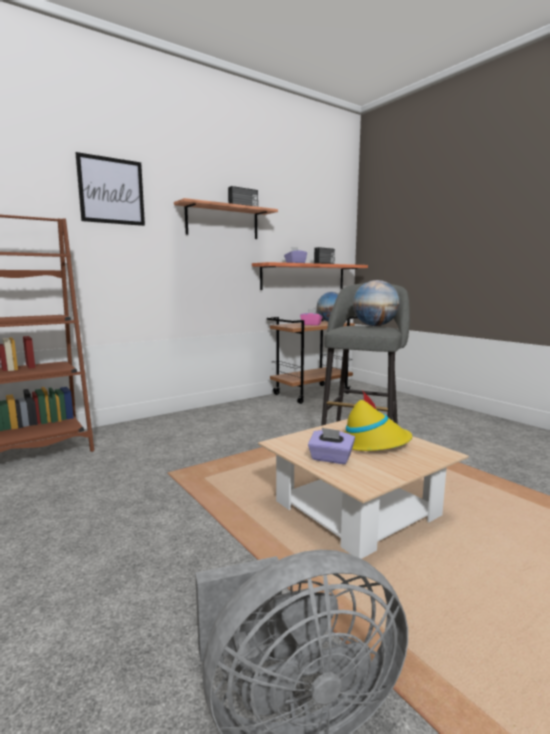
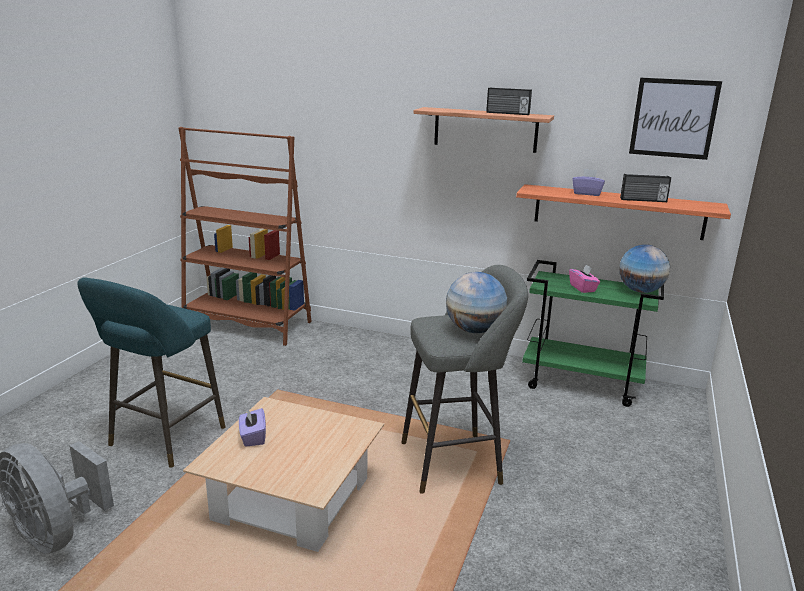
camera: 55 degrees right, 10 degrees up
picture [75,152,145,226] -> picture moved to [629,78,722,160]
brown cart [267,316,358,404] -> green cart [522,260,664,407]
yellow hat [344,390,412,451] -> none
none -> turquoise stool [78,277,225,468]

